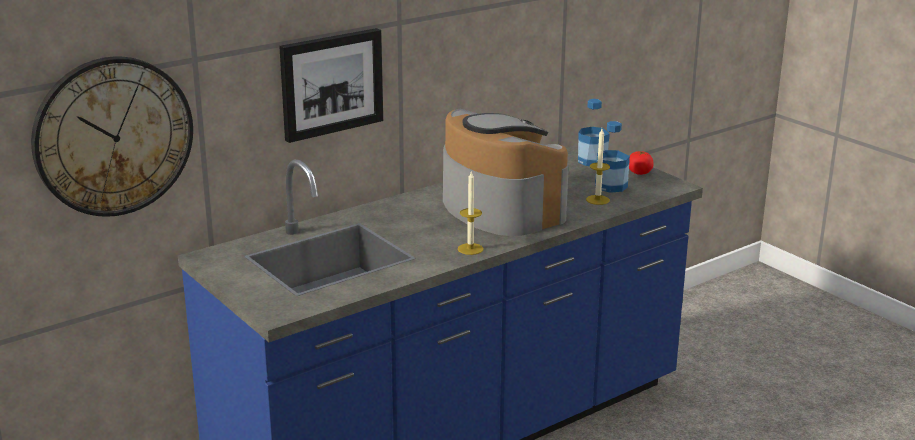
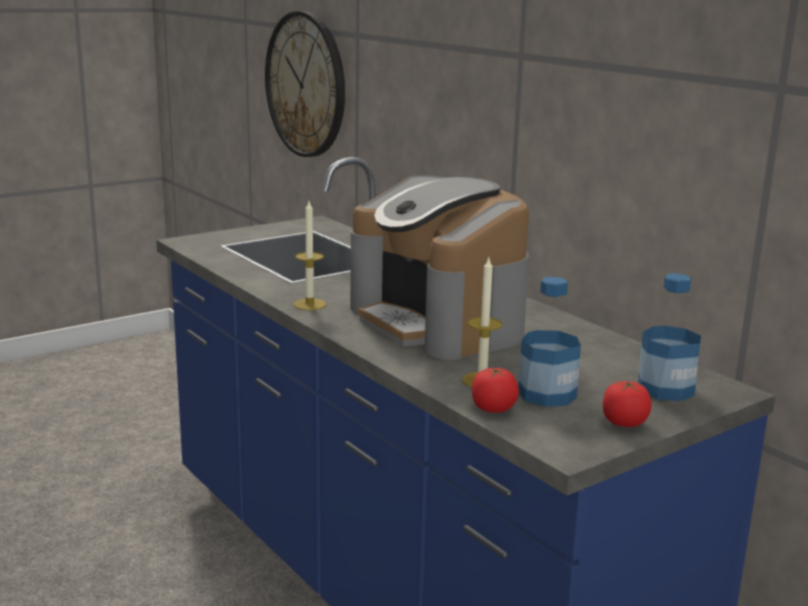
camera: 90 degrees right, 5 degrees down
picture [279,28,383,143] -> none
coffee machine [443,109,569,236] -> coffee machine turned 90 degrees clockwise [350,175,529,360]
none -> tomato [471,367,519,413]

